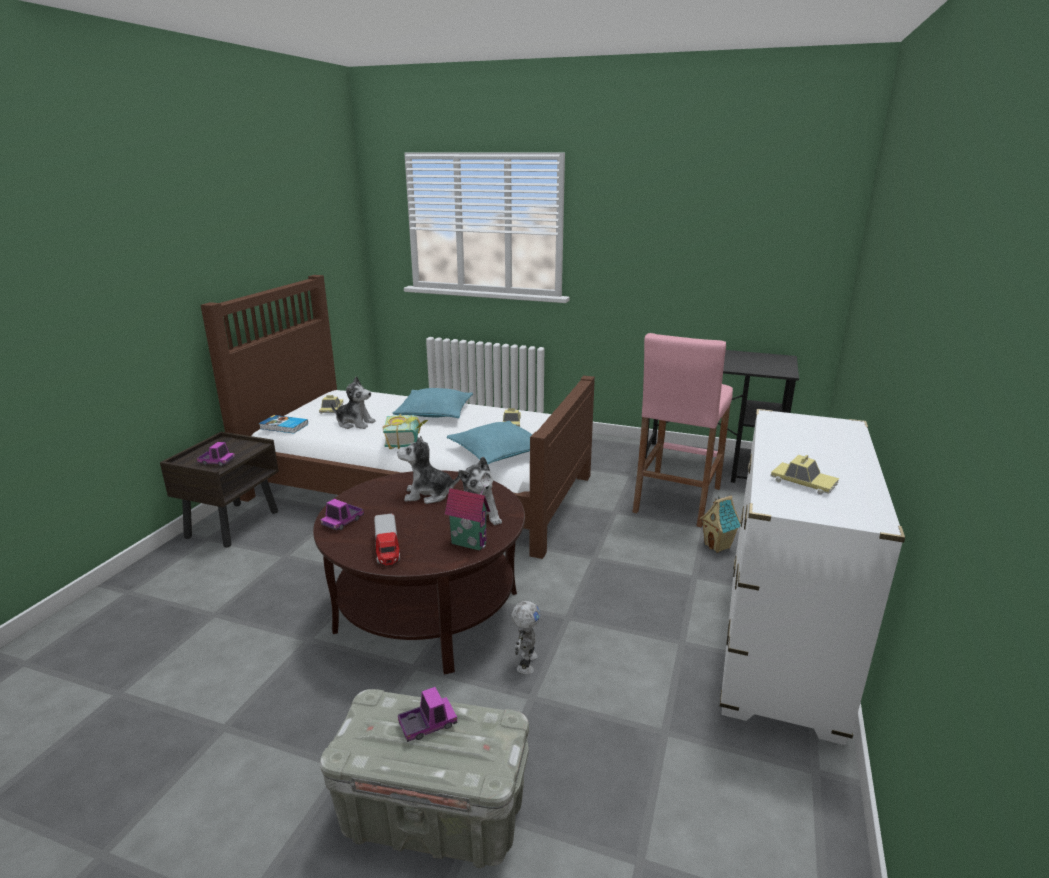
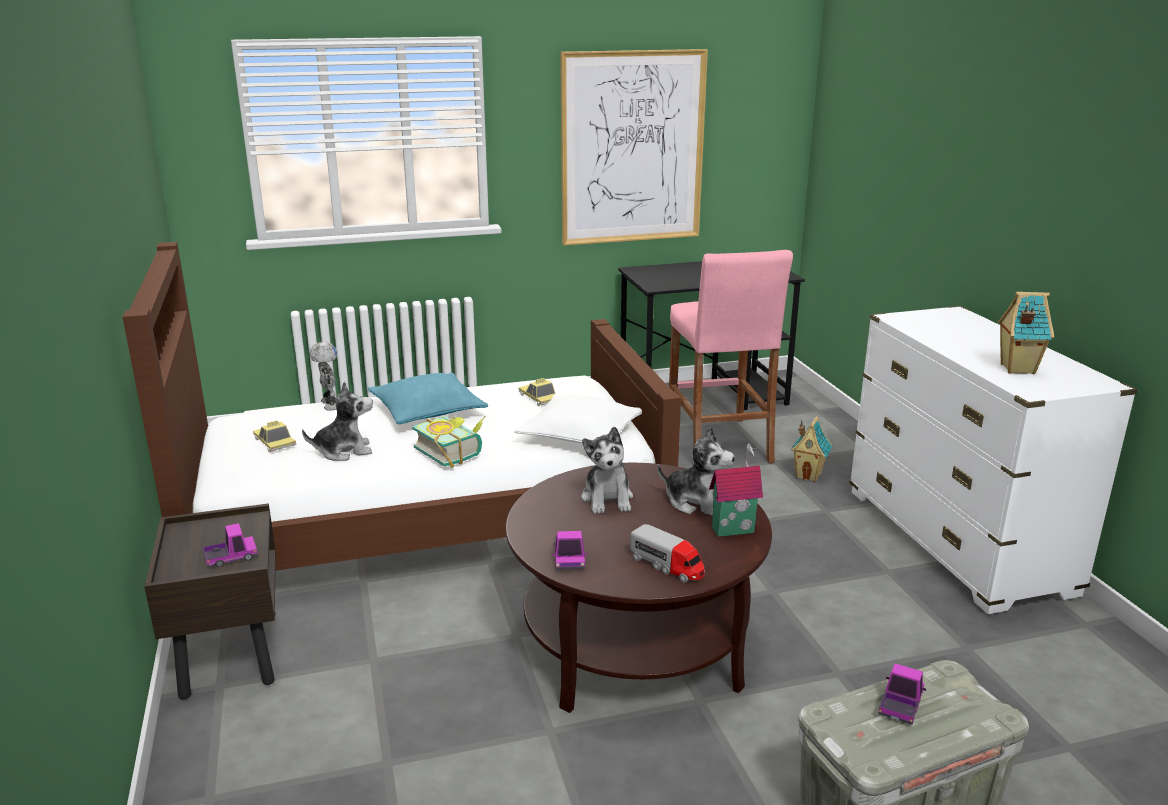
camera: 35 degrees left, 0 degrees up
book [259,415,308,434] -> none
plush toy [397,436,460,504] -> plush toy turned 60 degrees counterclockwise [581,427,633,514]
turquoise pillow [447,421,532,464] -> white pillow [515,394,642,443]
toy robot [511,601,541,674] -> toy robot moved to [309,341,337,411]
toy car [770,455,839,495] -> toy house [998,292,1054,374]
none -> picture [560,49,708,246]

